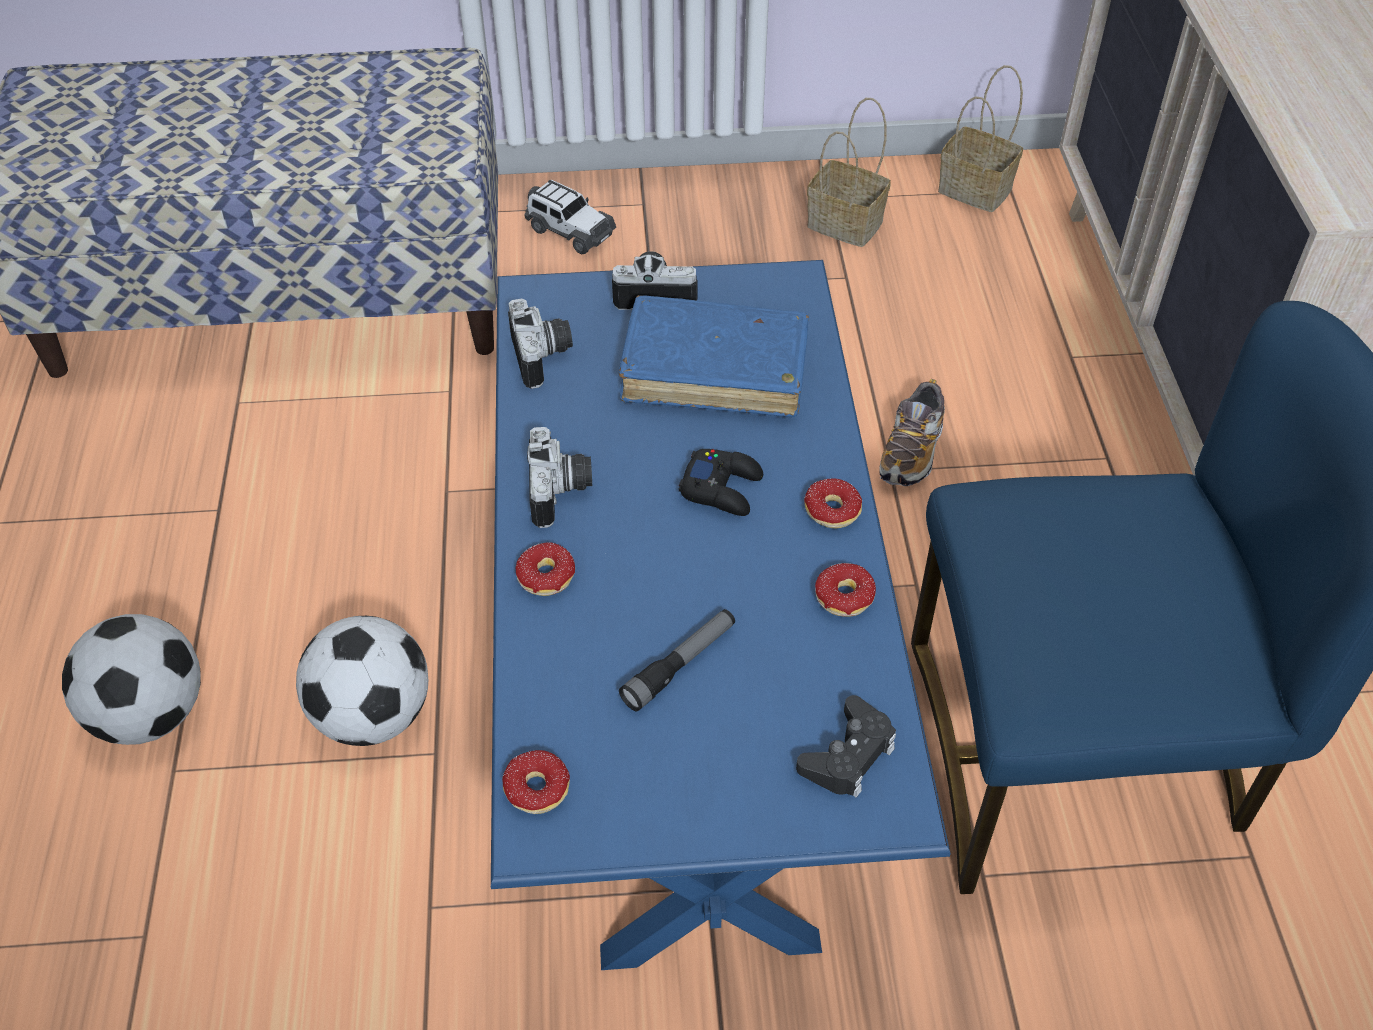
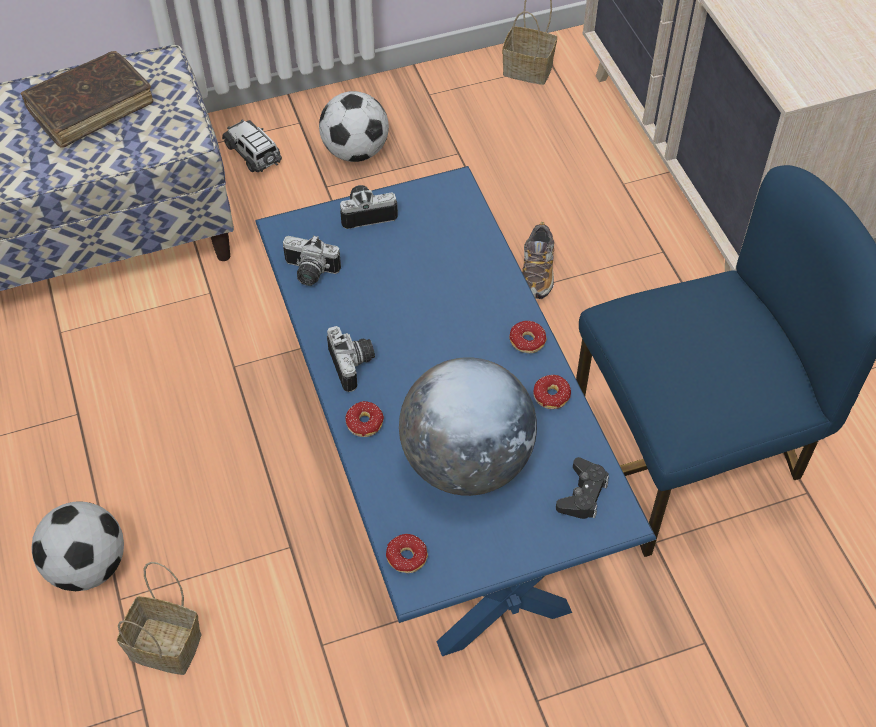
camera: 15 degrees left, 5 degrees up
football [296,616,429,746] -> football moved to [319,91,389,162]
camera [508,298,573,389] -> camera turned 135 degrees clockwise [283,235,341,286]
toy car [524,180,616,254] -> toy car turned 150 degrees counterclockwise [222,119,282,172]
blue book [619,295,809,417] -> none
flashlight [619,609,735,712] -> globe [399,357,537,496]
black game controller [679,449,763,516] -> none
basket [807,98,891,247] -> basket moved to [117,562,201,675]
none -> brown book [20,51,153,148]

